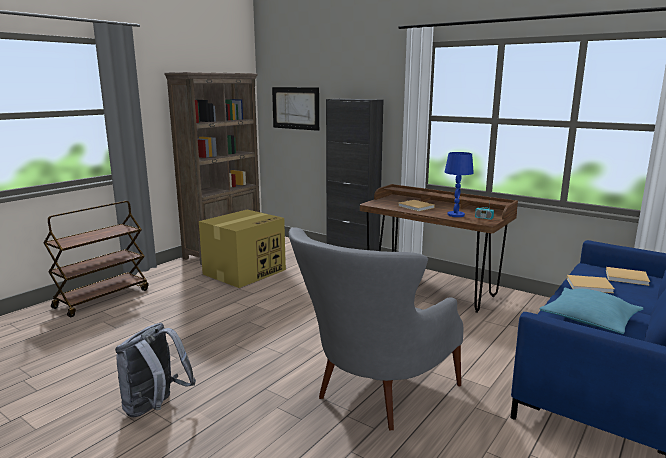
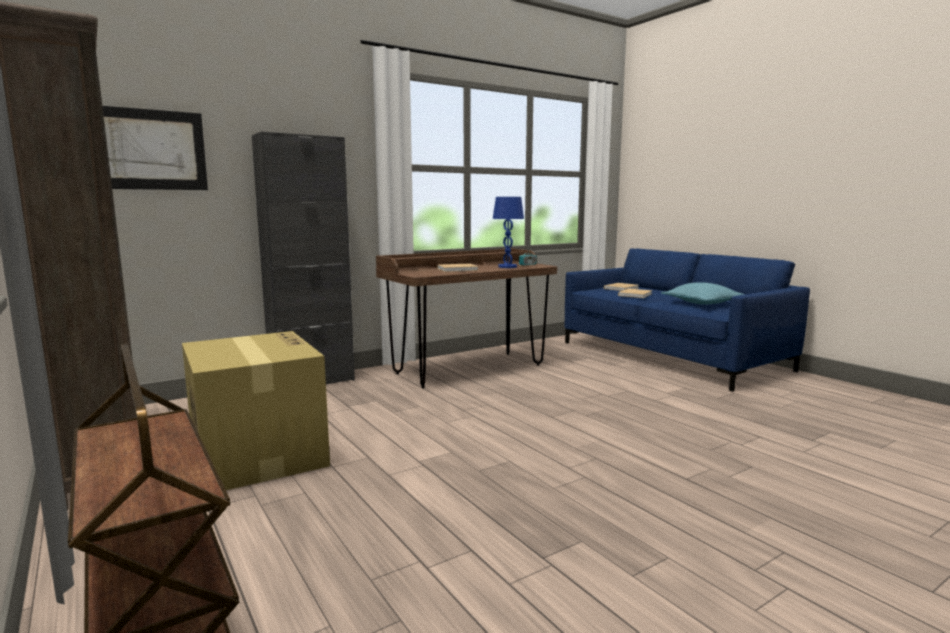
camera: 70 degrees left, 5 degrees down
grey backpack [115,323,196,417] -> none
grey armchair [289,227,463,430] -> none

